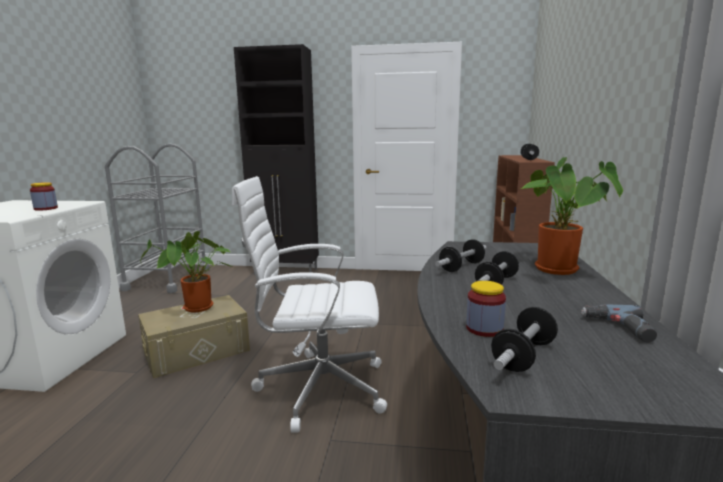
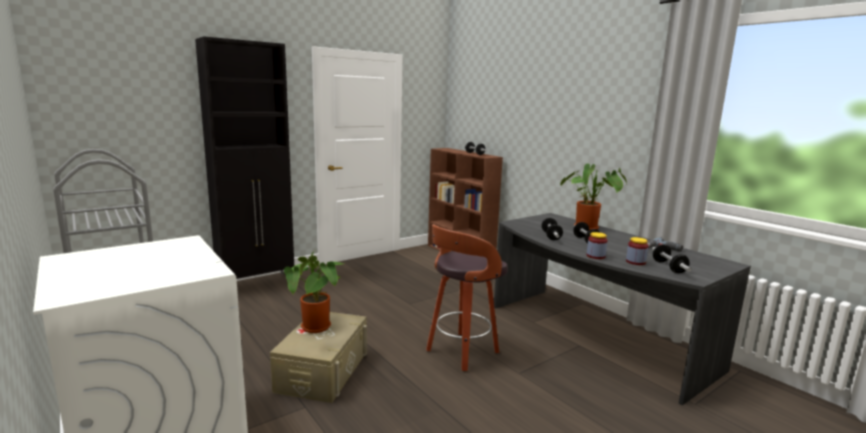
camera: 45 degrees left, 0 degrees up
jar [30,182,58,211] -> jar moved to [587,232,607,259]
white office chair [232,176,387,433] -> stool [426,224,507,371]

